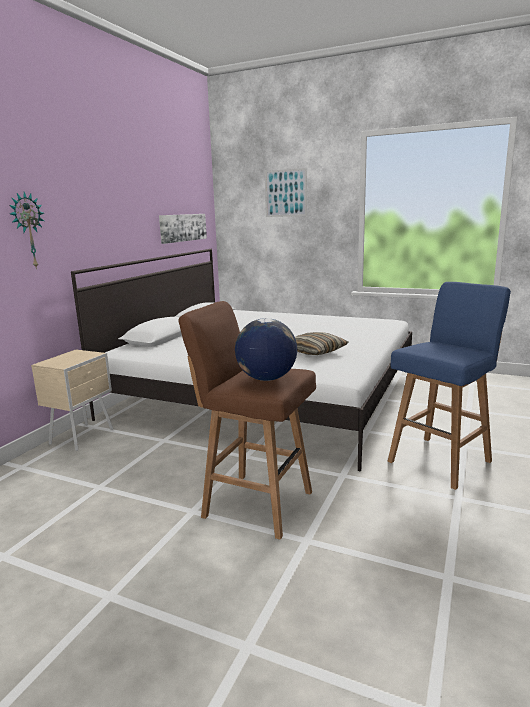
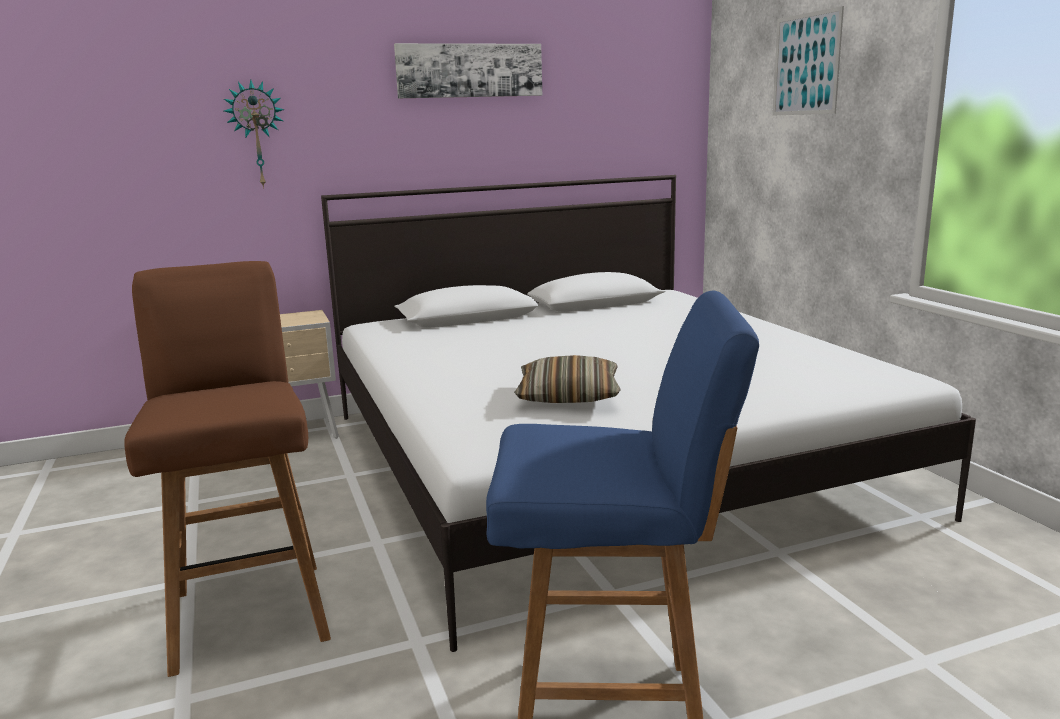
camera: 45 degrees right, 0 degrees up
picture [159,214,207,244] -> picture moved to [394,43,542,98]
globe [235,318,297,381] -> none

